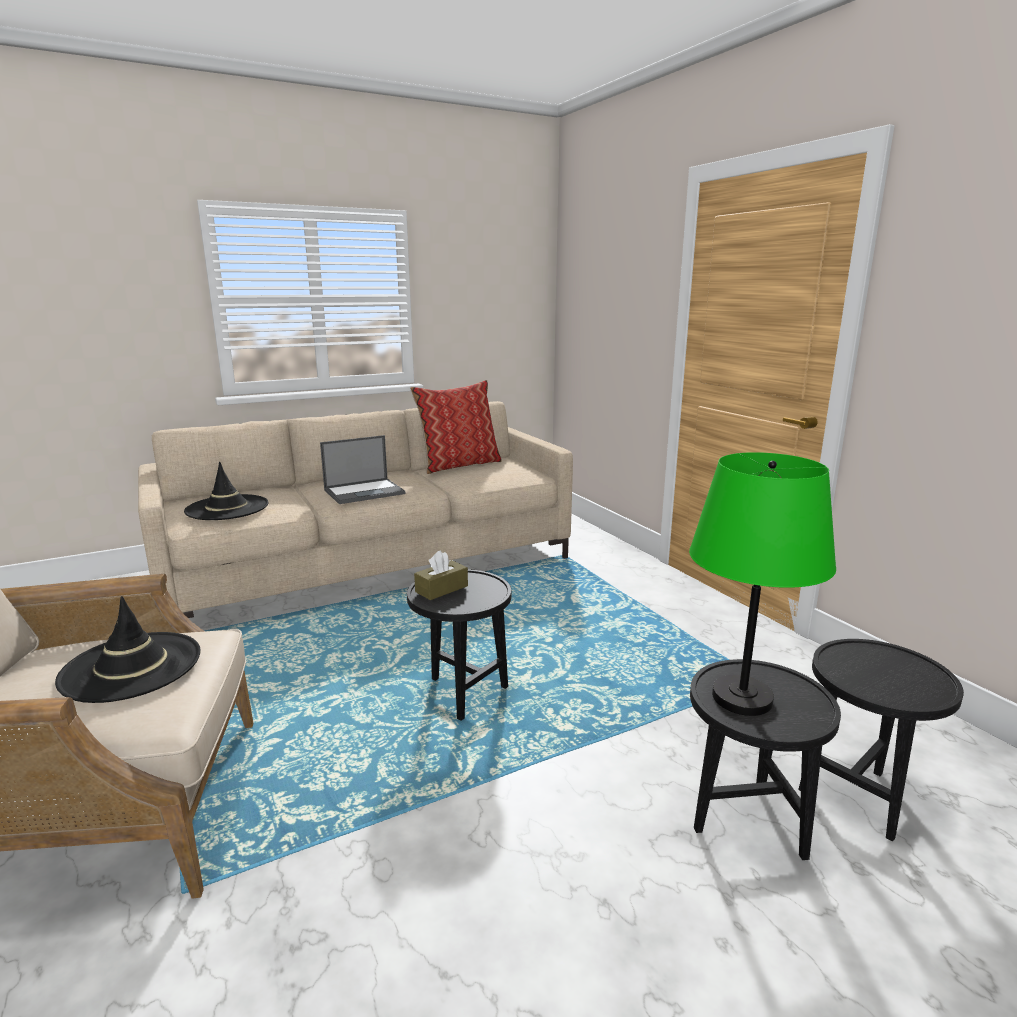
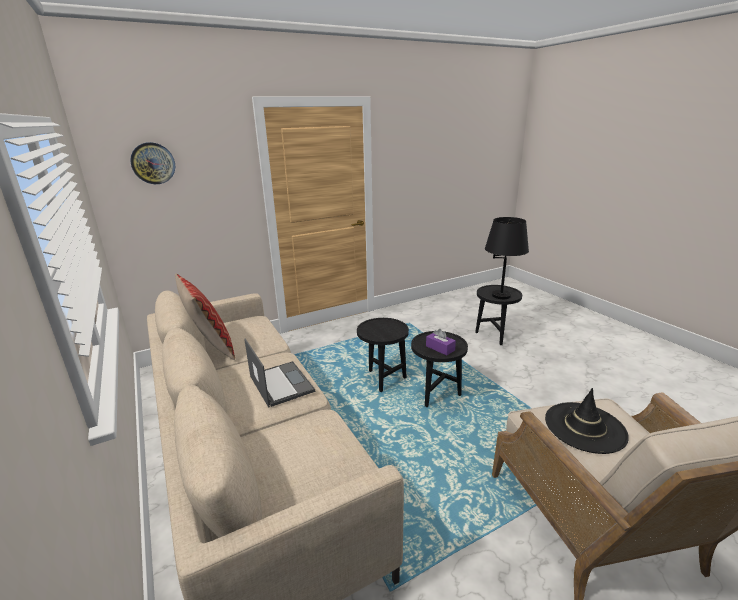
camera: 90 degrees left, 5 degrees up
black hat [184,461,268,520] -> none
brown tissue box [414,550,468,600] -> purple tissue box [426,329,456,356]
green table lamp [689,452,836,716] -> black table lamp [485,217,529,299]
black side table [798,639,964,842] -> black side table moved to [357,318,409,392]
none -> wall clock [130,142,175,184]

